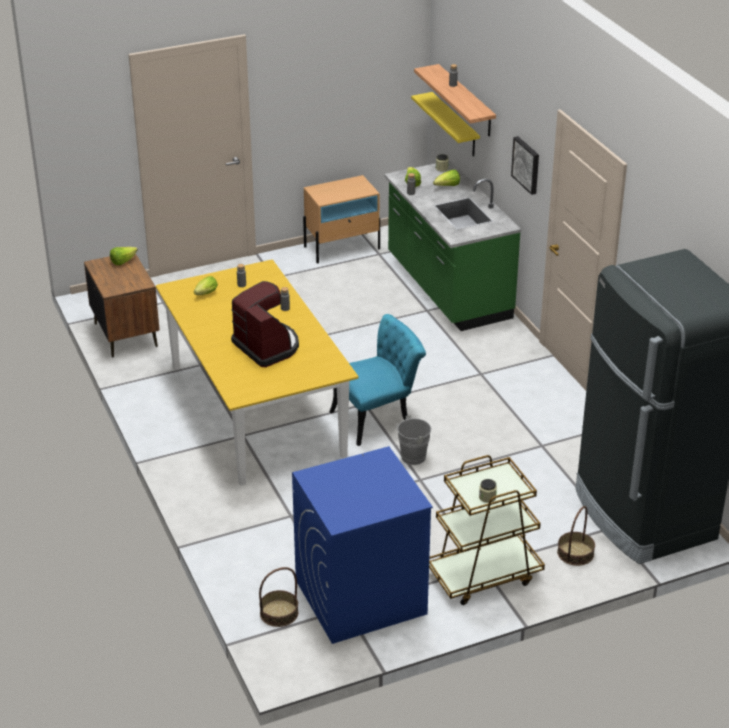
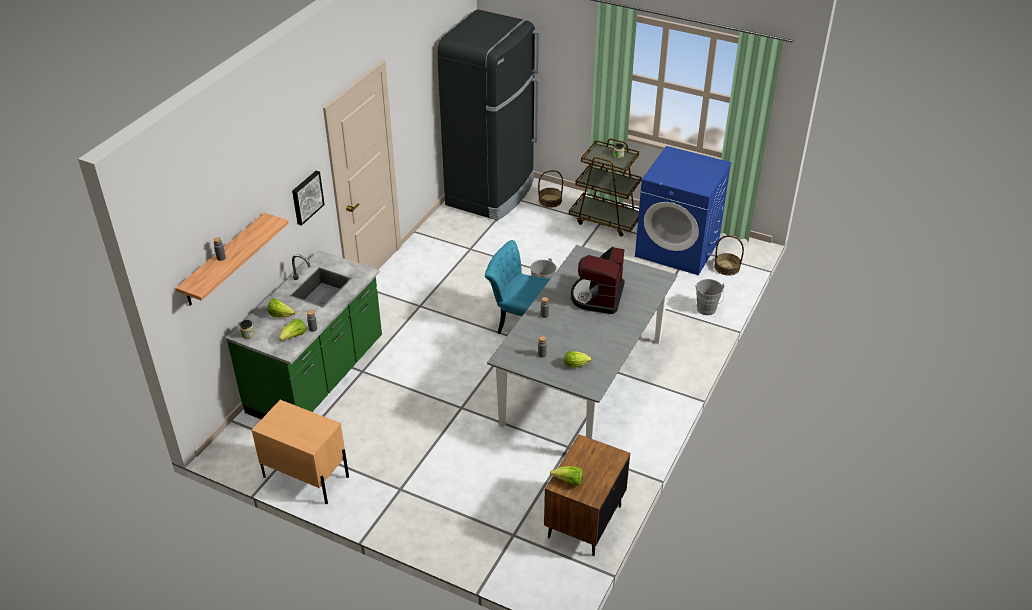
camera: 130 degrees left, 5 degrees up
yellow dining table [156,260,358,486] -> grey dining table [487,245,677,440]
yellow shelf [411,92,480,157] -> none
none -> grey bucket [696,279,724,315]

